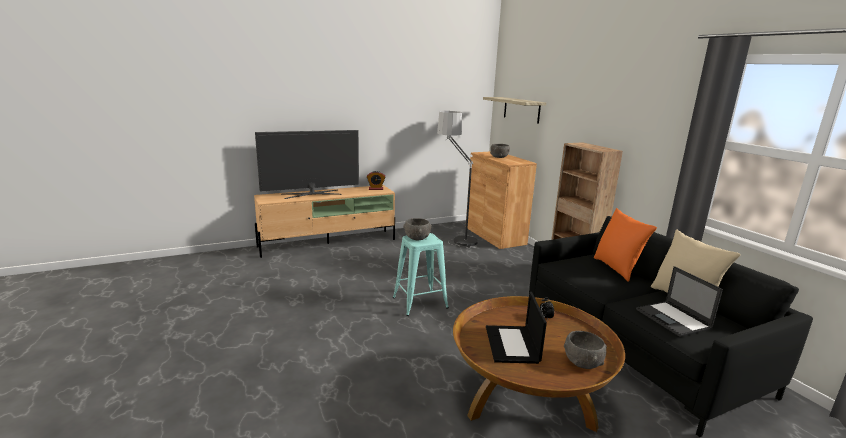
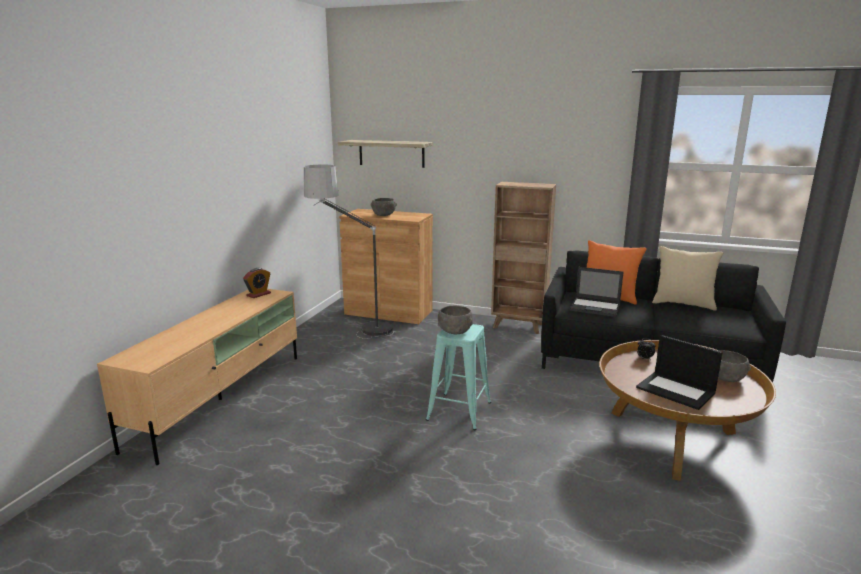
camera: 45 degrees left, 0 degrees up
television [255,130,359,199] -> none
laptop [636,266,723,337] -> laptop moved to [569,267,623,317]

